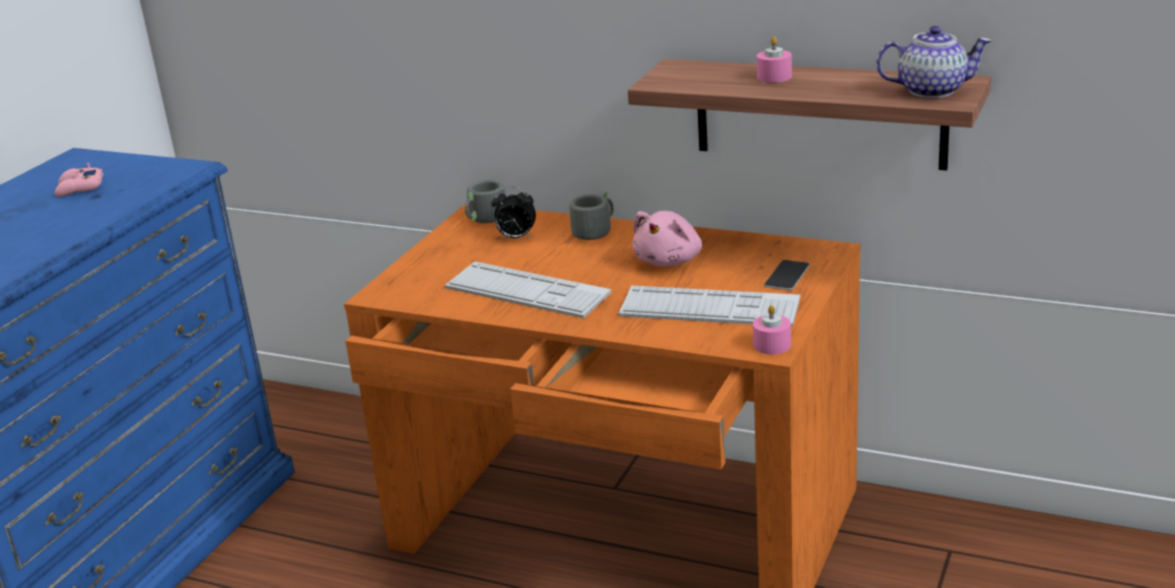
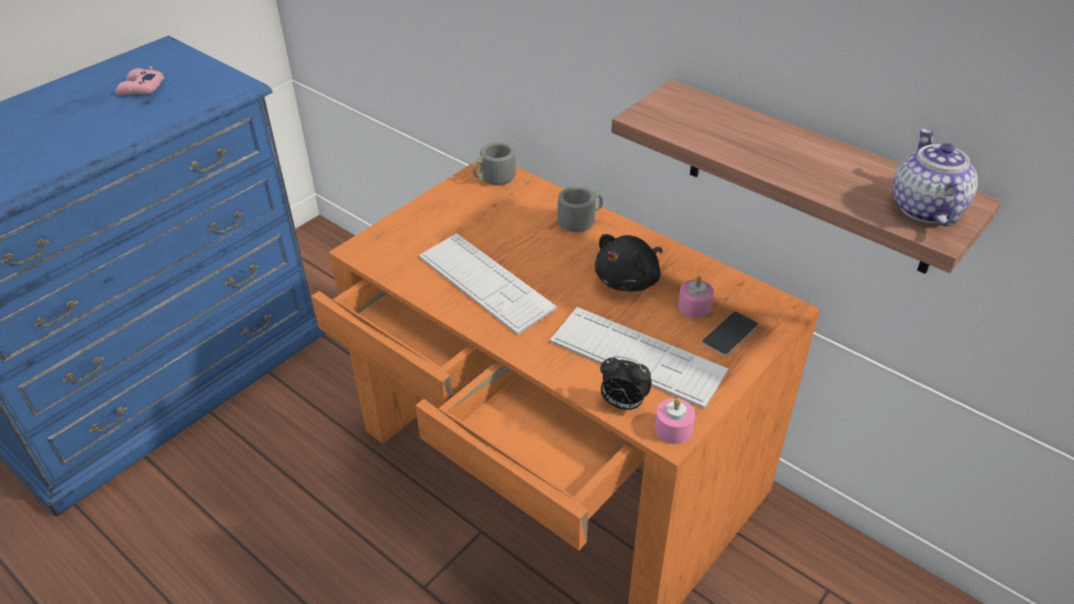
camera: 15 degrees right, 15 degrees up
alarm clock [491,186,536,240] -> alarm clock moved to [600,356,652,410]
pink plush toy [633,211,702,267] -> black plush toy [595,234,662,291]
pink candle [757,36,792,83] -> pink candle moved to [678,276,714,318]
teapot [876,26,992,98] -> teapot turned 105 degrees counterclockwise [892,129,978,226]

